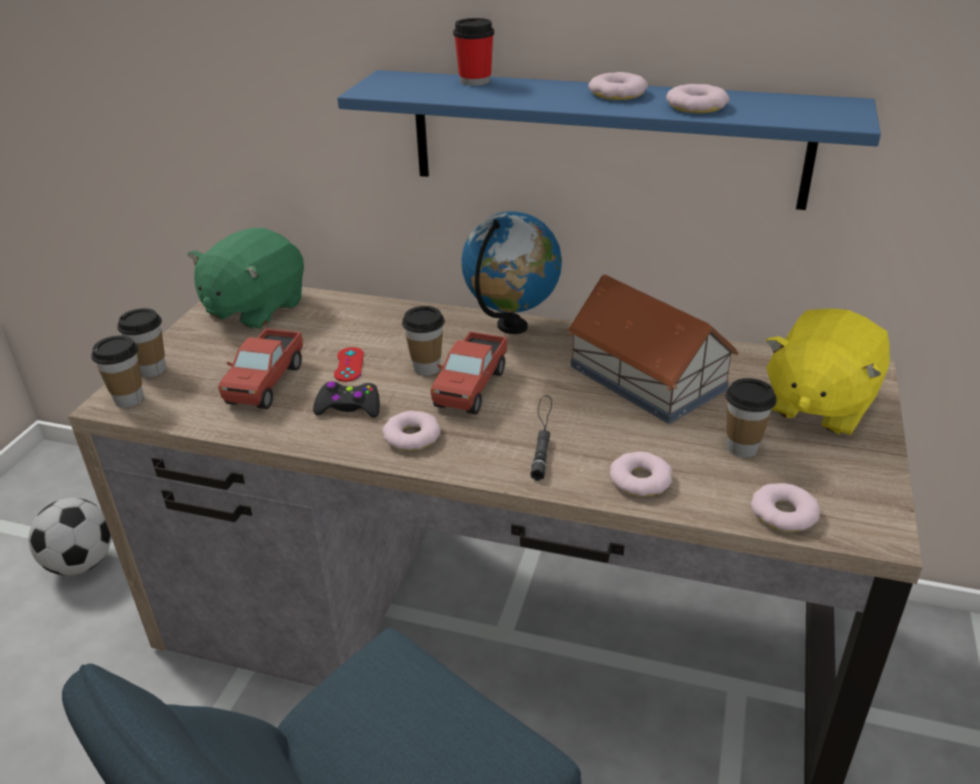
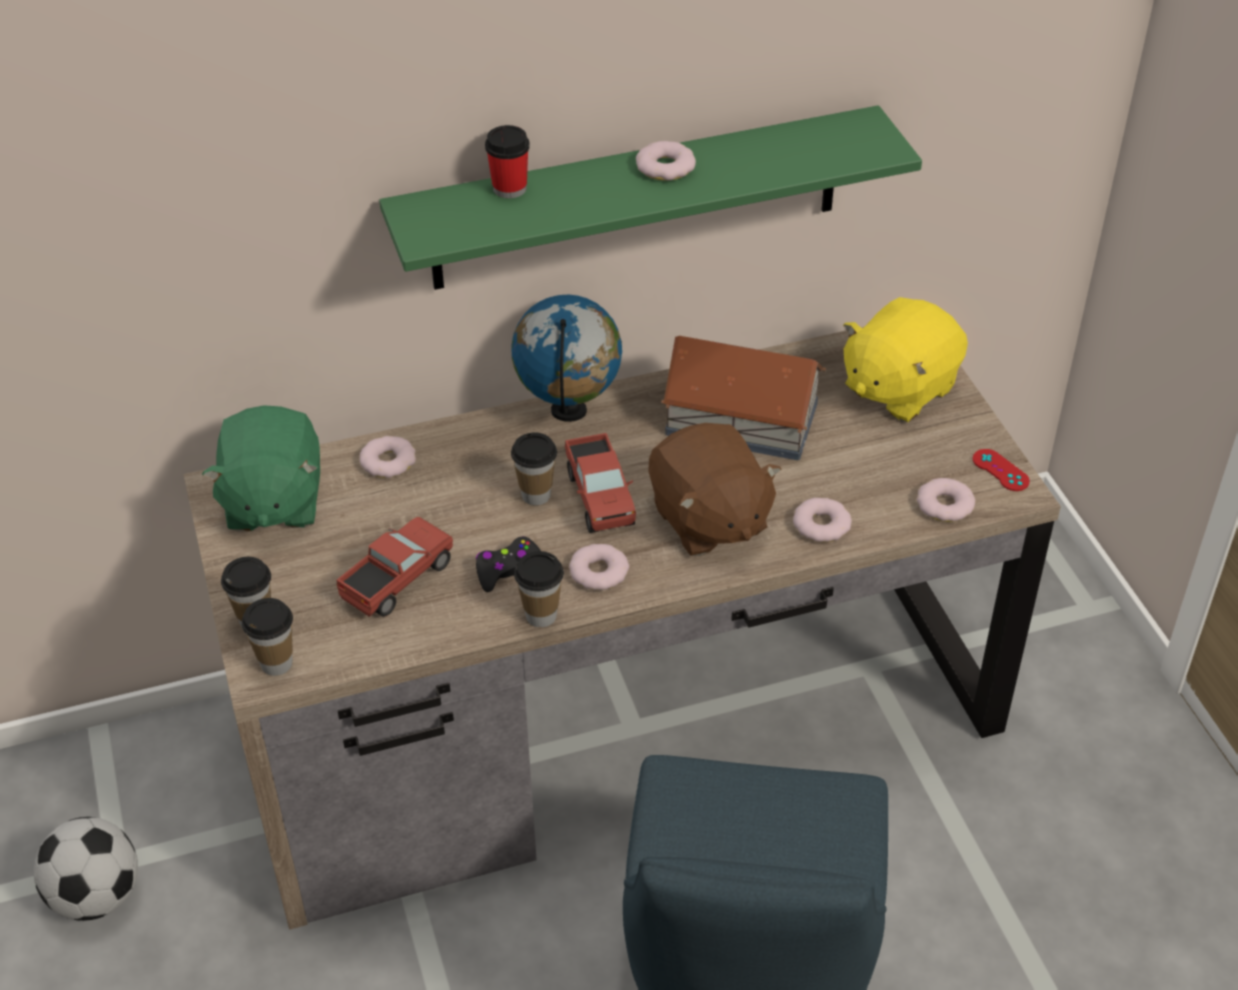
camera: 35 degrees left, 10 degrees up
toy truck [218,328,303,409] -> toy truck turned 120 degrees counterclockwise [336,517,453,617]
red game controller [334,347,364,382] -> red game controller moved to [973,449,1030,491]
blue shelf [337,70,881,210] -> green shelf [379,105,922,290]
black flashlight [531,395,552,481] -> brown plush toy [648,423,781,556]
donut [666,84,729,113] -> donut moved to [359,436,416,478]
cup [725,378,776,458] -> cup moved to [514,551,564,627]
yellow plush toy [765,308,890,435] -> yellow plush toy turned 45 degrees clockwise [843,297,968,422]

